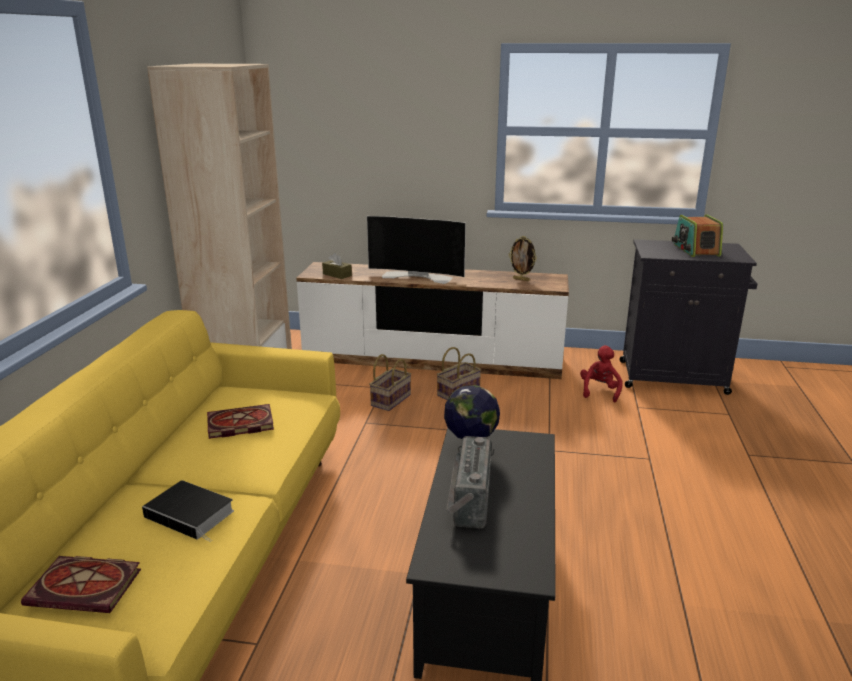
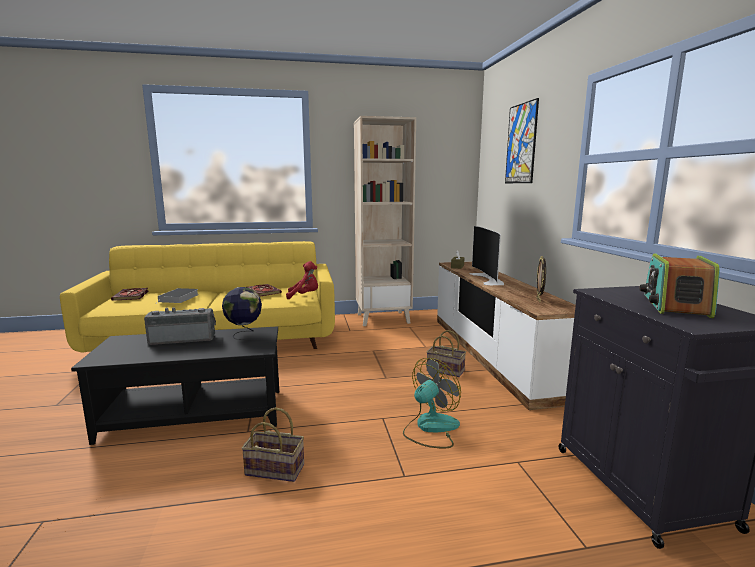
camera: 70 degrees right, 10 degrees down
basket [369,354,411,411] -> basket moved to [241,407,304,482]
red plush toy [580,345,623,402] -> red plush toy moved to [286,261,318,299]
radio [672,214,723,257] -> radio turned 45 degrees counterclockwise [640,254,720,318]
none -> fan [403,358,461,448]
none -> picture [505,98,539,183]

